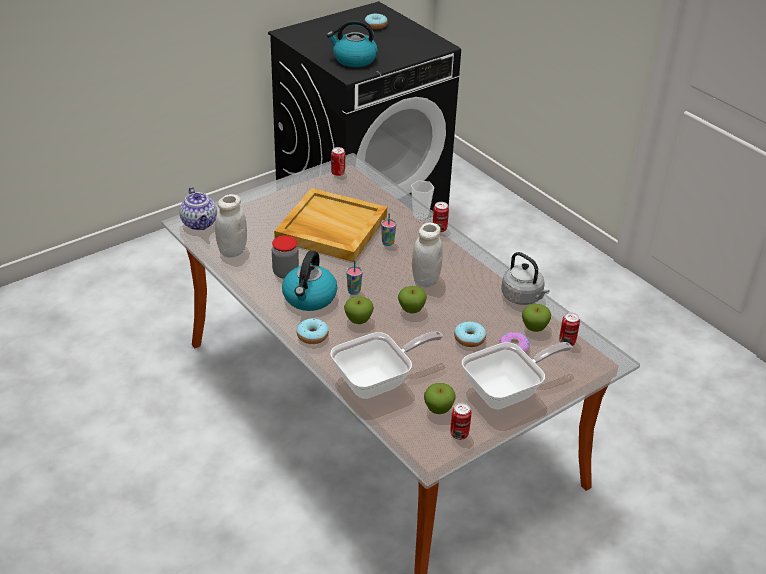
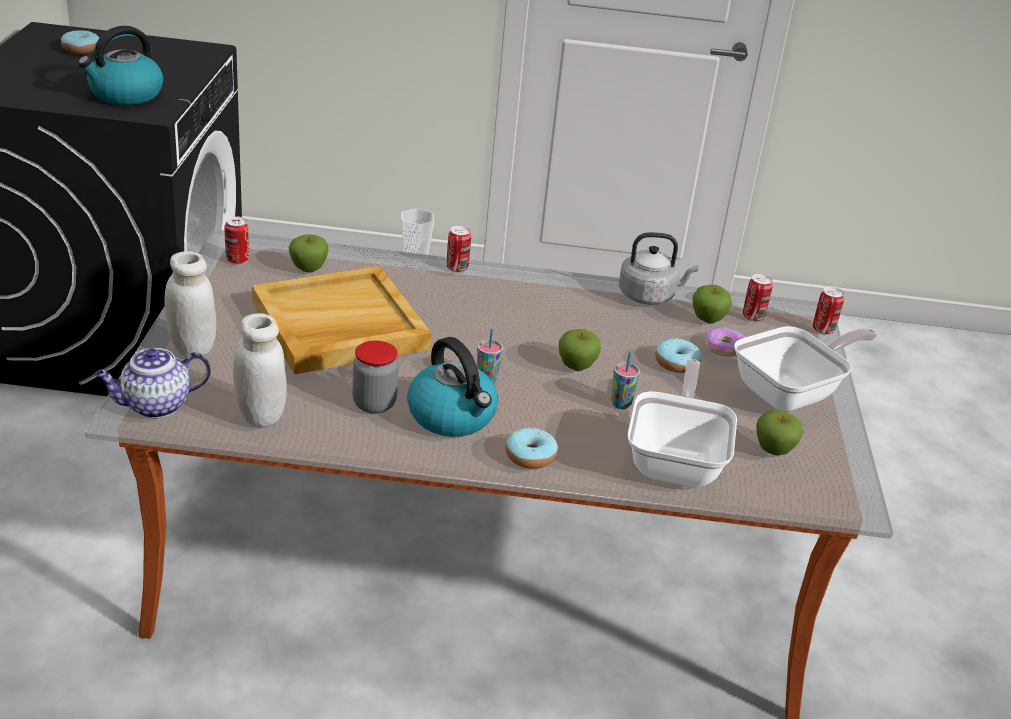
camera: 50 degrees left, 5 degrees down
teapot [179,187,217,230] -> teapot turned 135 degrees clockwise [94,348,211,418]
apple [344,296,374,324] -> apple moved to [289,235,328,272]
cup [381,213,396,246] -> cup moved to [611,352,640,409]
white jar [412,223,443,287] -> white jar moved to [164,251,217,357]
can [450,403,471,440] -> can moved to [813,287,844,334]
frying pan [462,342,572,409] -> frying pan turned 45 degrees clockwise [734,326,877,412]

